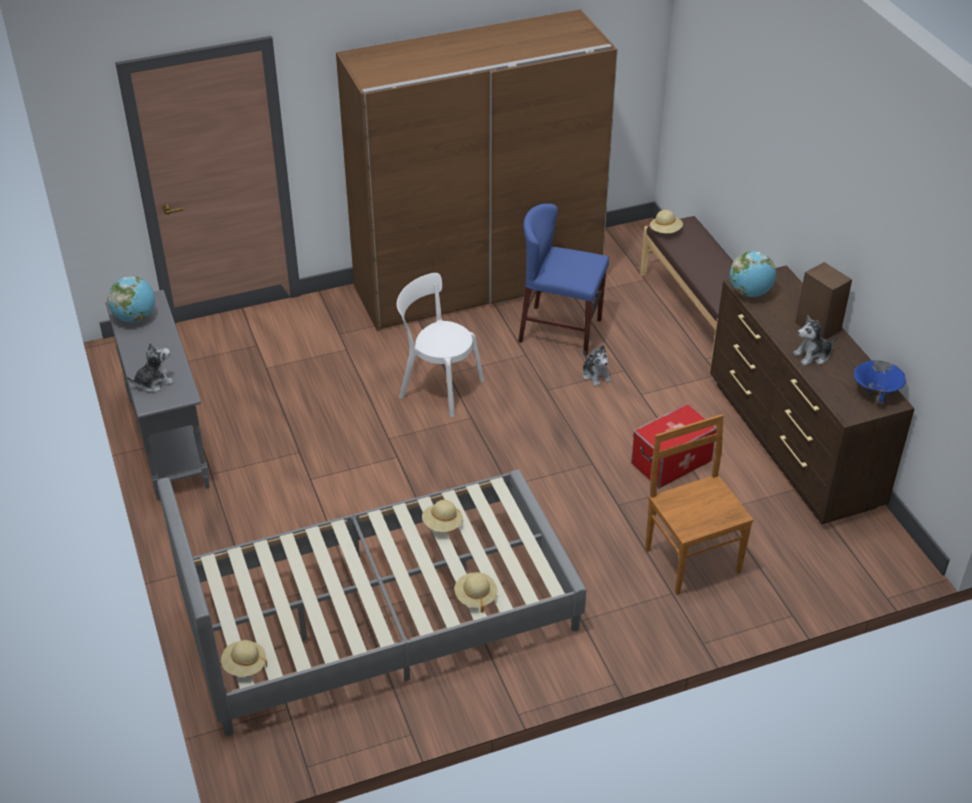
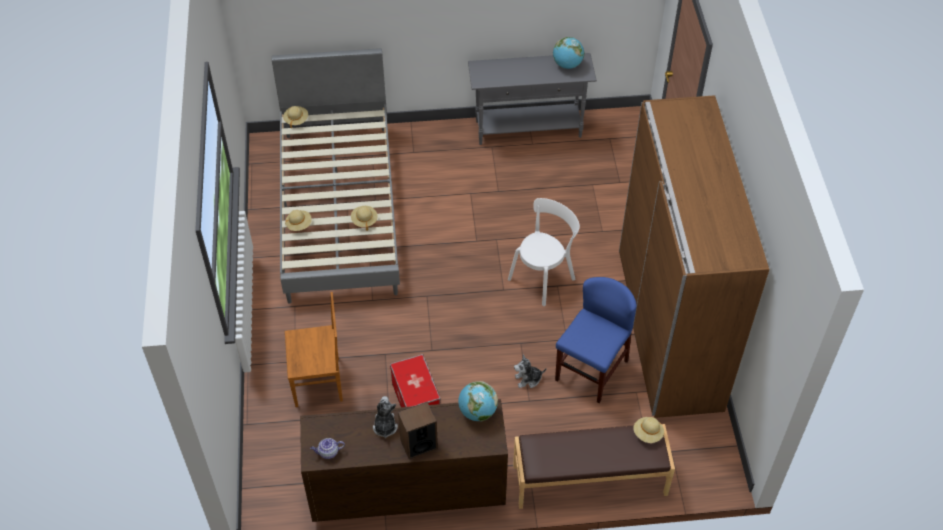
camera: 105 degrees right, 10 degrees up
plush toy [127,342,174,392] -> none
blue bowl [854,360,906,405] -> teapot [310,438,345,459]

